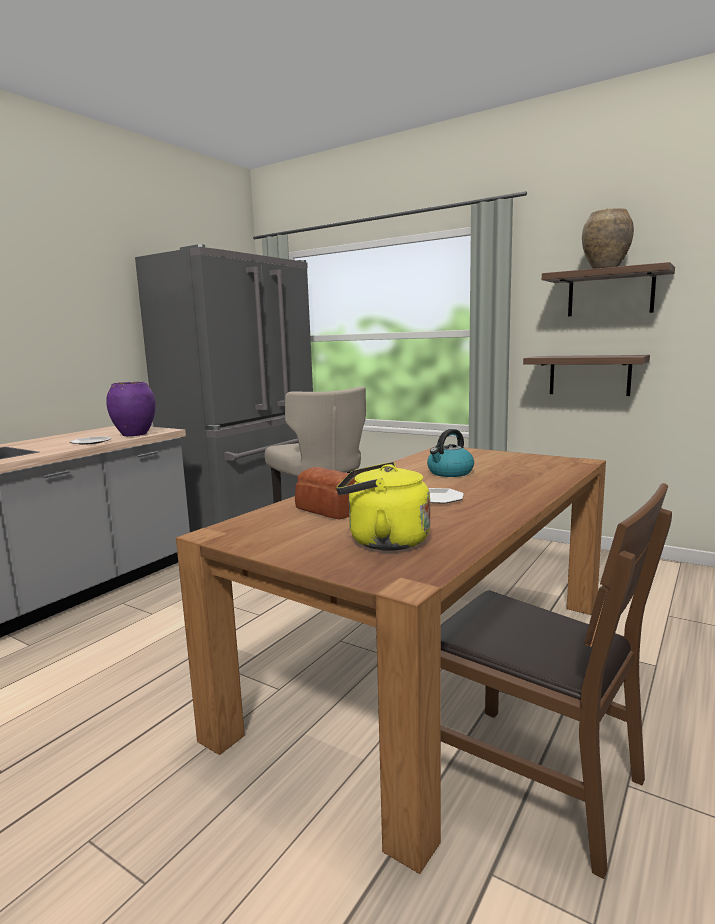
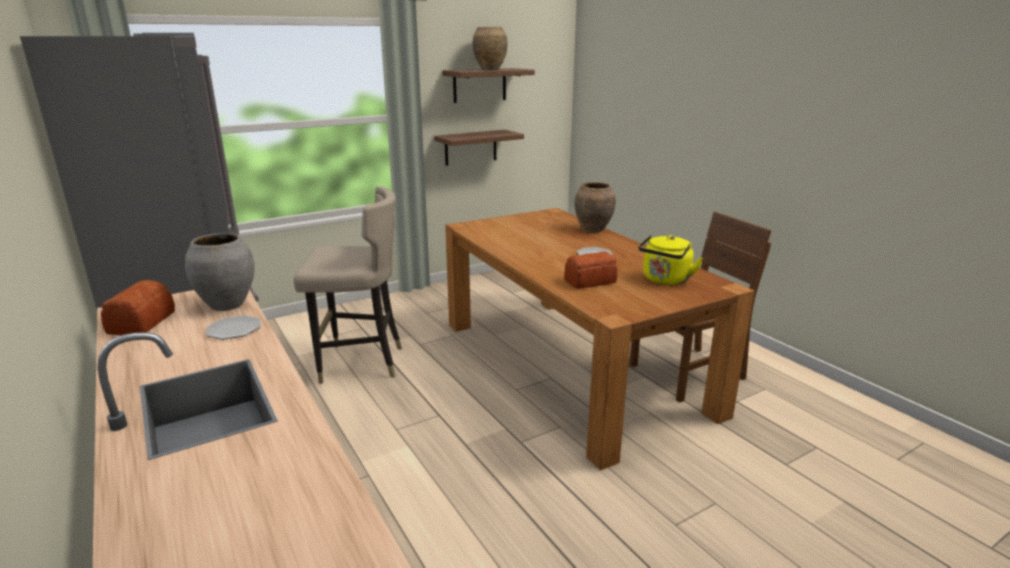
camera: 65 degrees left, 10 degrees up
purple vase [106,382,156,436] -> grey vase [185,233,255,311]
kettle [427,429,474,477] -> none
none -> bread [101,280,175,335]
none -> brown vase [575,182,616,233]

